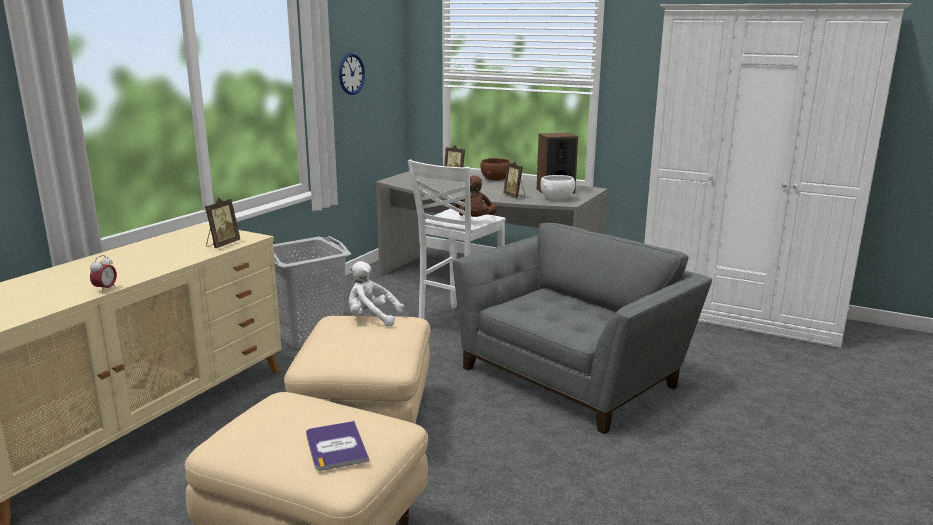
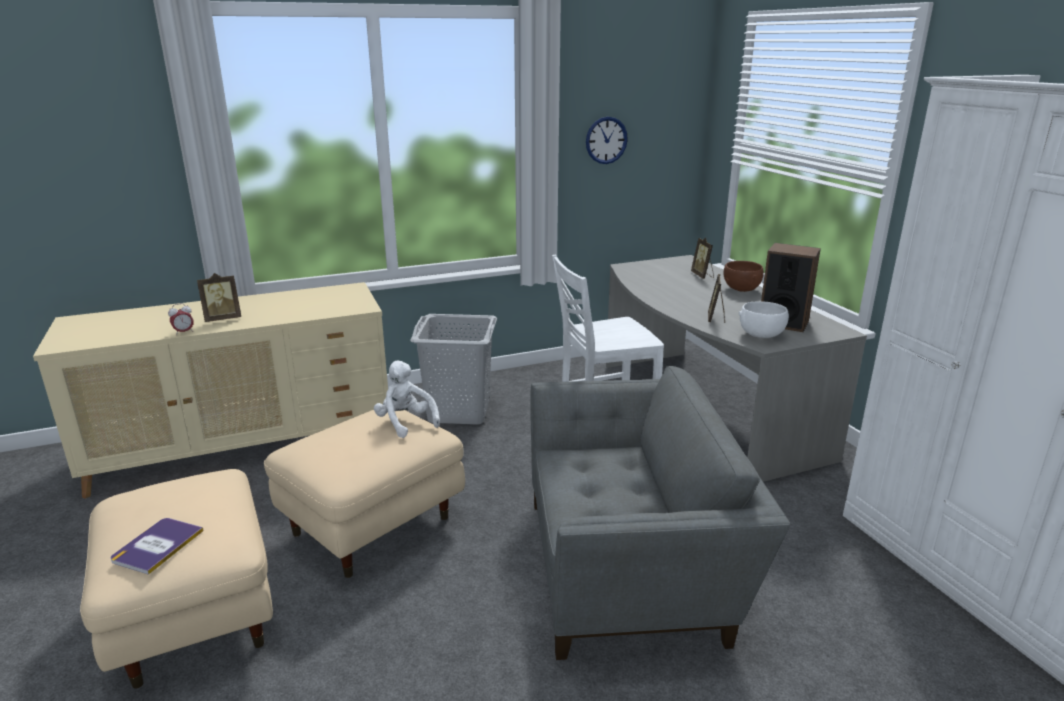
camera: 40 degrees right, 5 degrees up
picture frame [205,197,240,248] -> picture frame moved to [197,273,241,322]
brown plush toy [455,176,497,217] -> none

